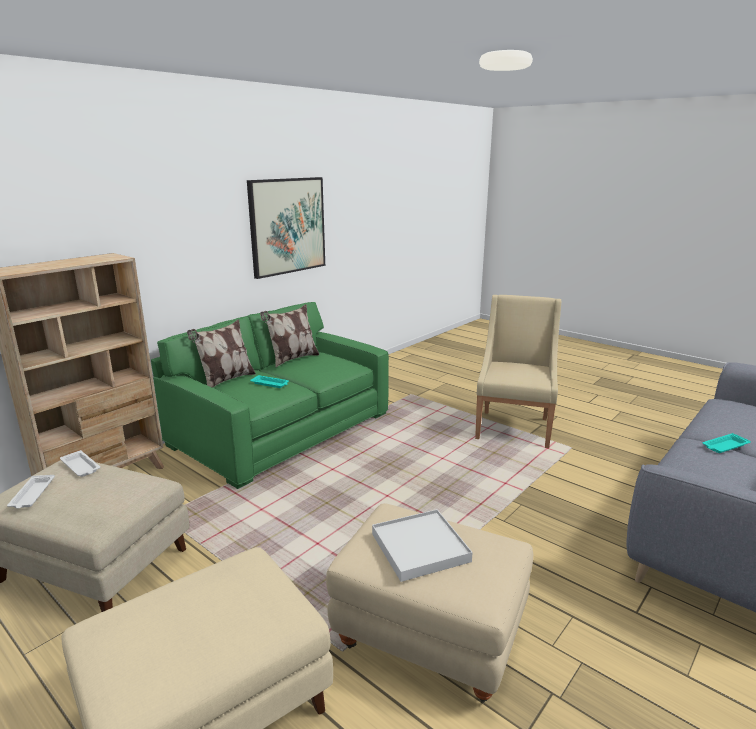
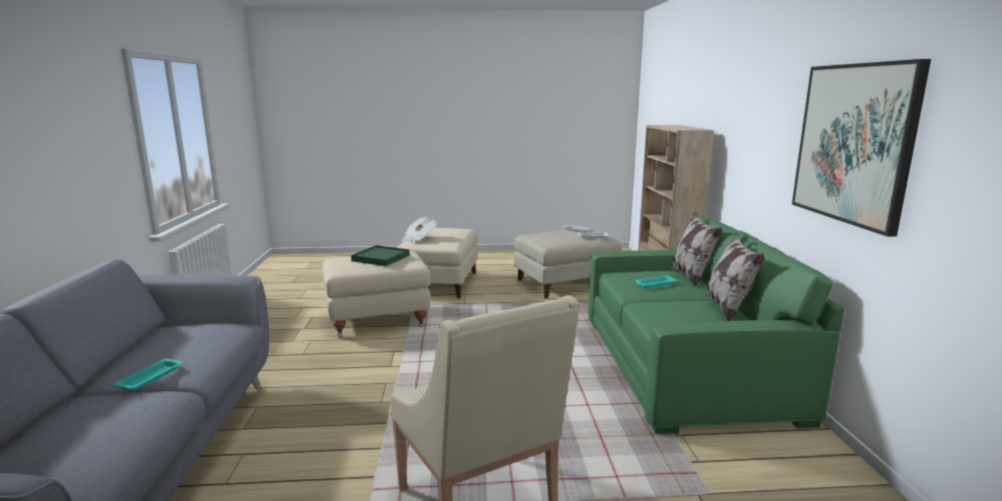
camera: 135 degrees right, 5 degrees down
white tray [372,509,473,582] -> green tray [351,245,410,266]
none -> newspaper [401,216,437,242]

